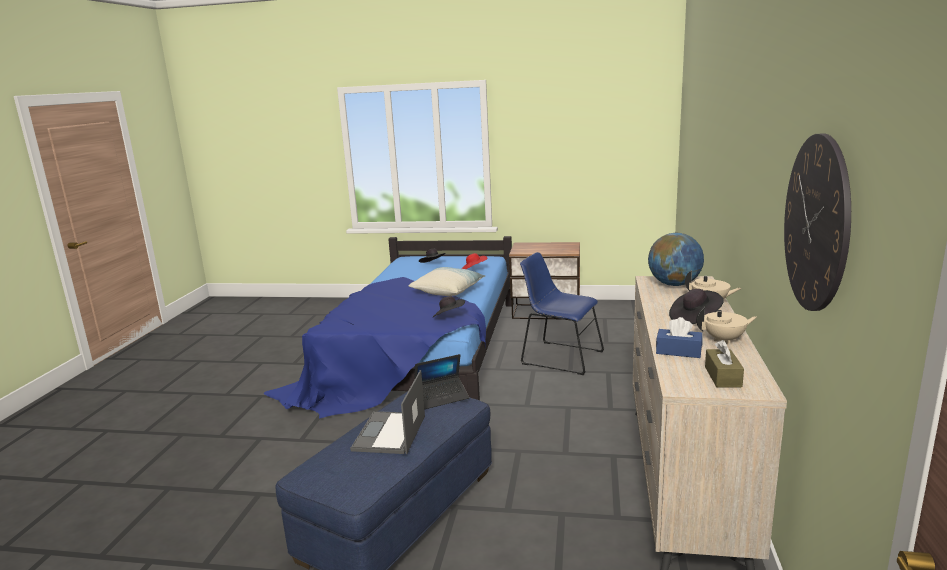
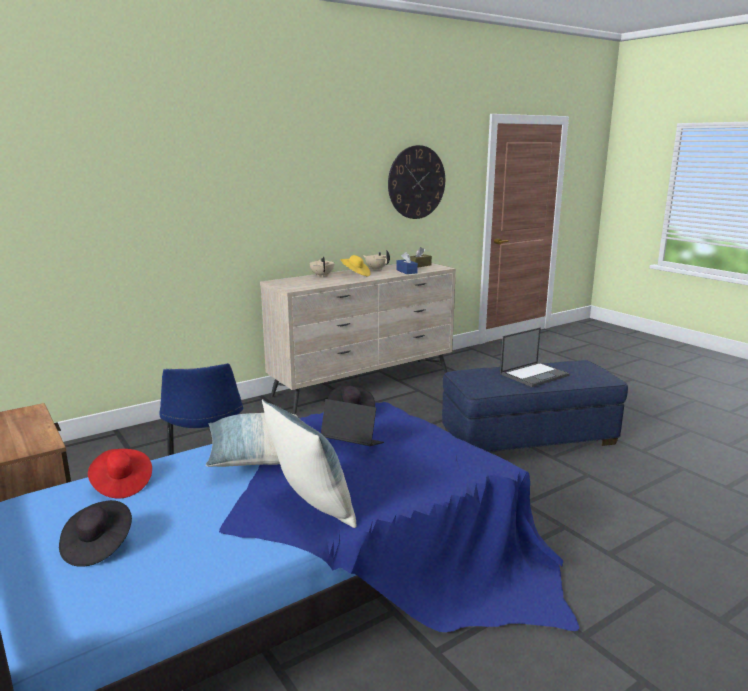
camera: 135 degrees left, 0 degrees up
laptop [414,354,469,409] -> laptop moved to [321,399,384,446]
globe [648,233,704,286] -> none
black hat [669,289,724,324] -> yellow hat [341,255,371,276]
none -> pillow [262,399,356,528]

